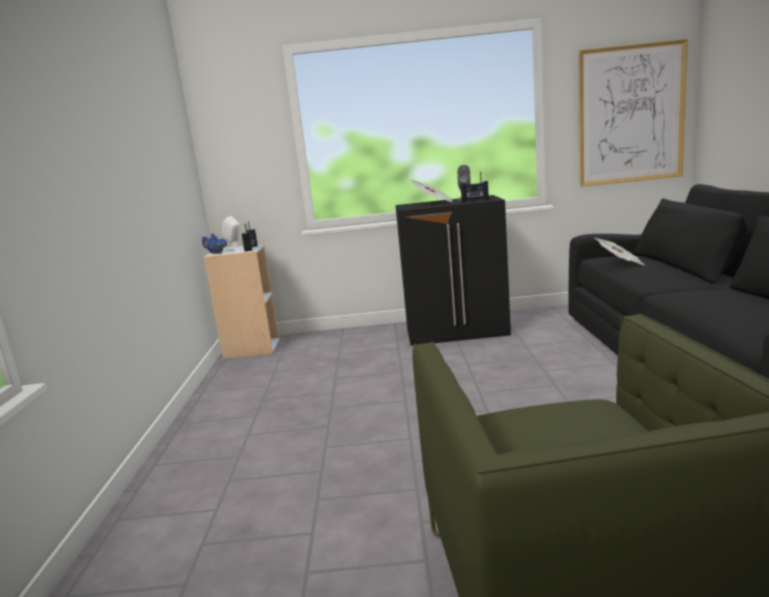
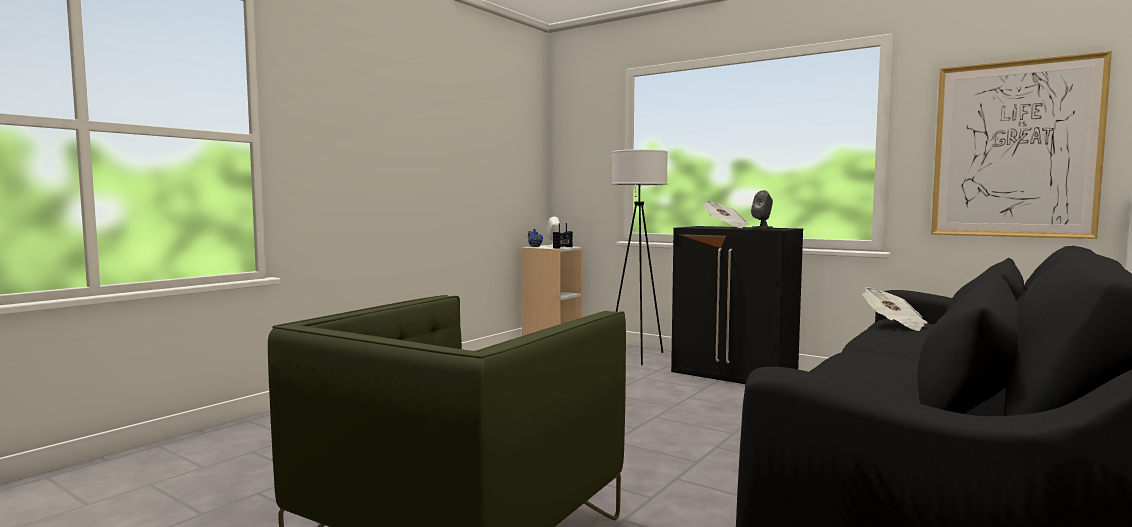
camera: 35 degrees right, 10 degrees down
radio [461,172,489,202] -> none
none -> white floor lamp [612,149,668,365]

